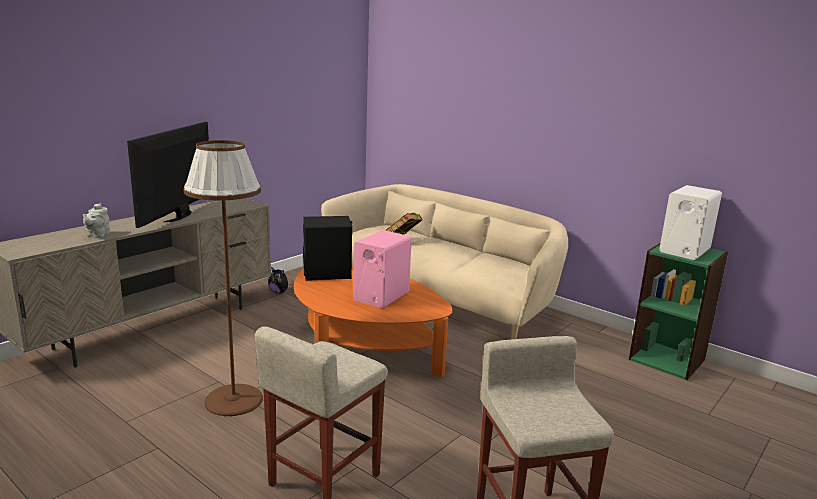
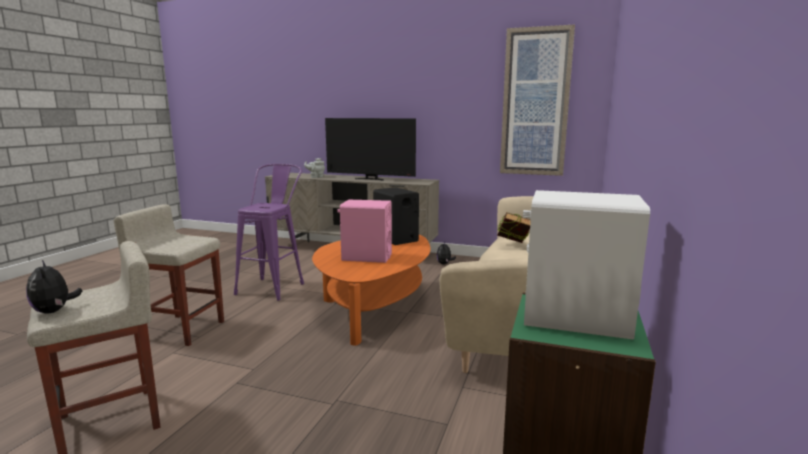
camera: 70 degrees right, 5 degrees down
television [127,122,209,228] -> television turned 150 degrees counterclockwise [325,118,416,181]
brown floor lamp [183,140,263,416] -> purple stool [234,164,304,301]
none -> plush toy [26,260,82,314]
none -> picture [500,25,575,176]

